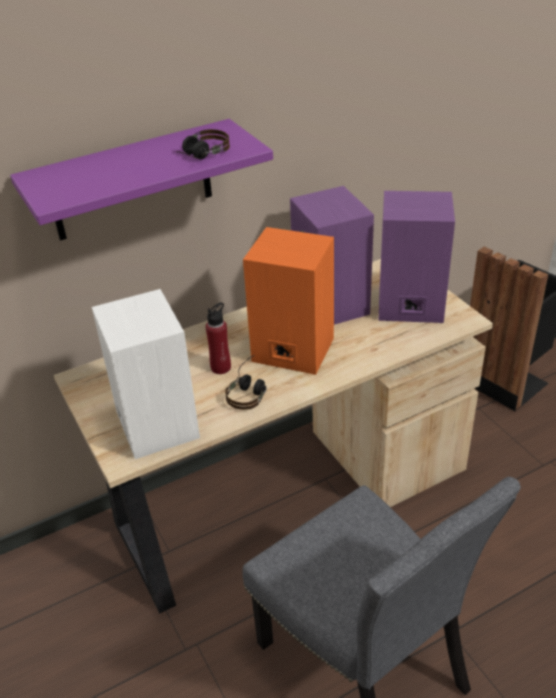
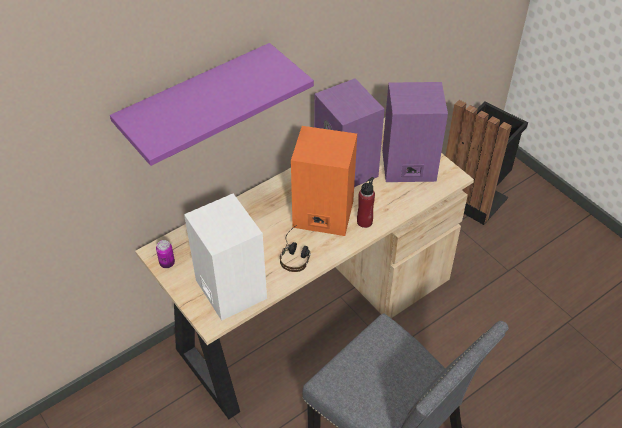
camera: 10 degrees left, 10 degrees up
headphones [176,129,230,160] -> none
red bottle [206,302,231,374] -> red bottle moved to [357,177,375,228]
none -> can [156,240,175,268]

